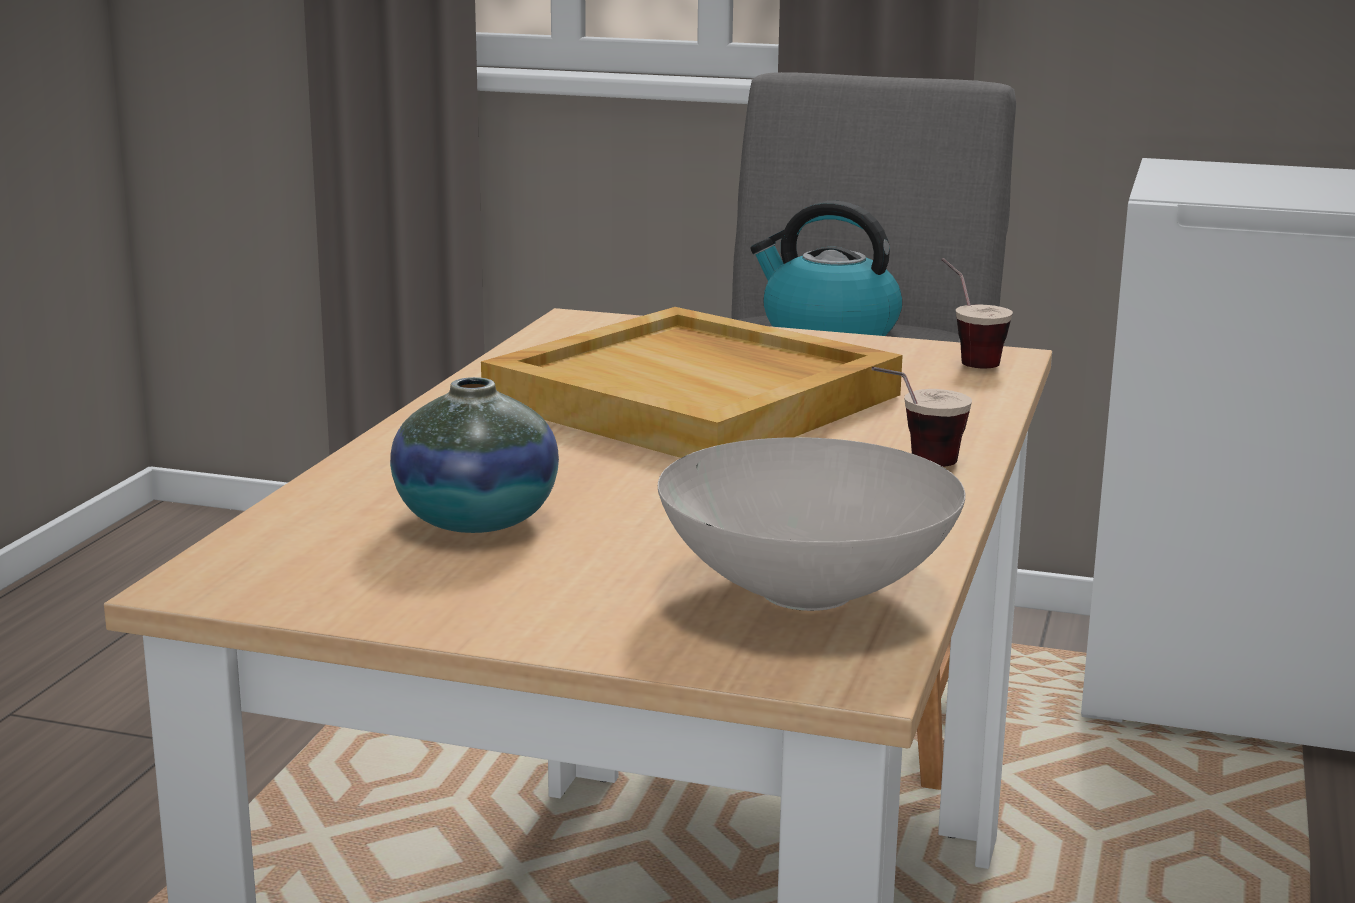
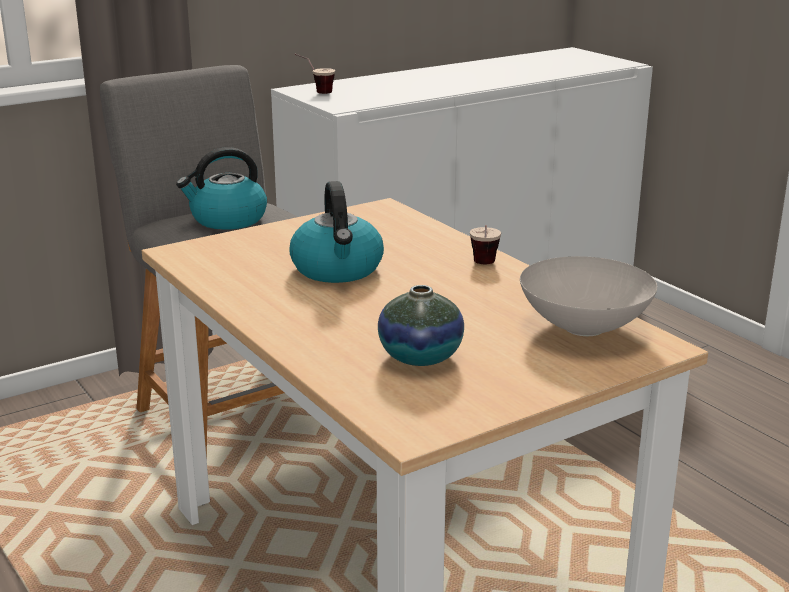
camera: 50 degrees left, 5 degrees up
beige tray [481,307,903,458] -> kettle [289,181,384,283]
cup [942,258,1013,368] -> cup moved to [295,54,335,94]

